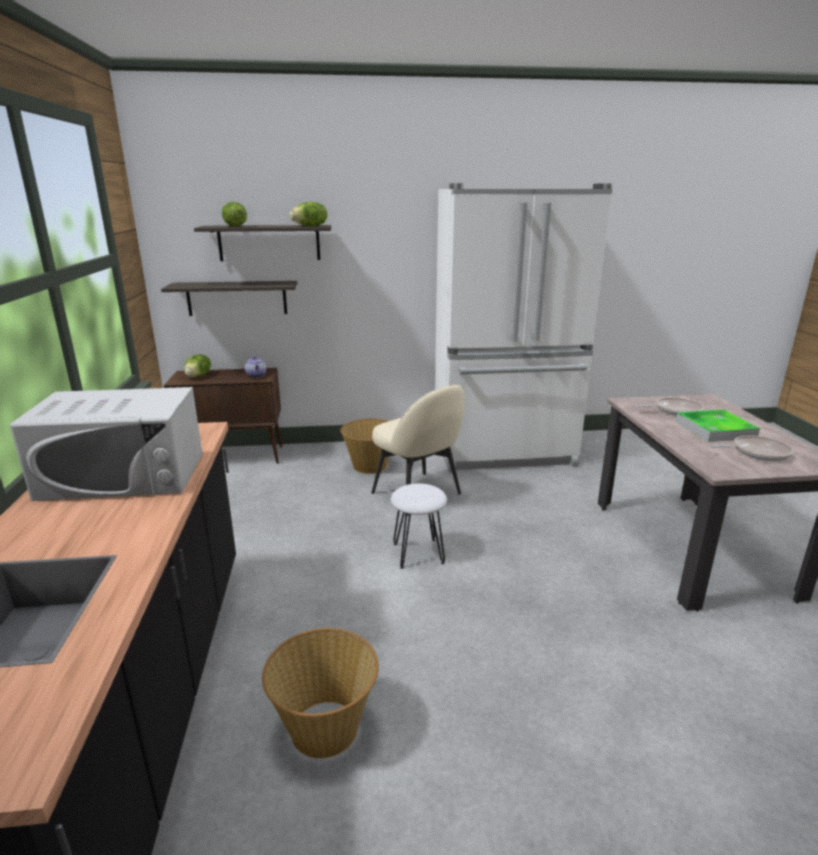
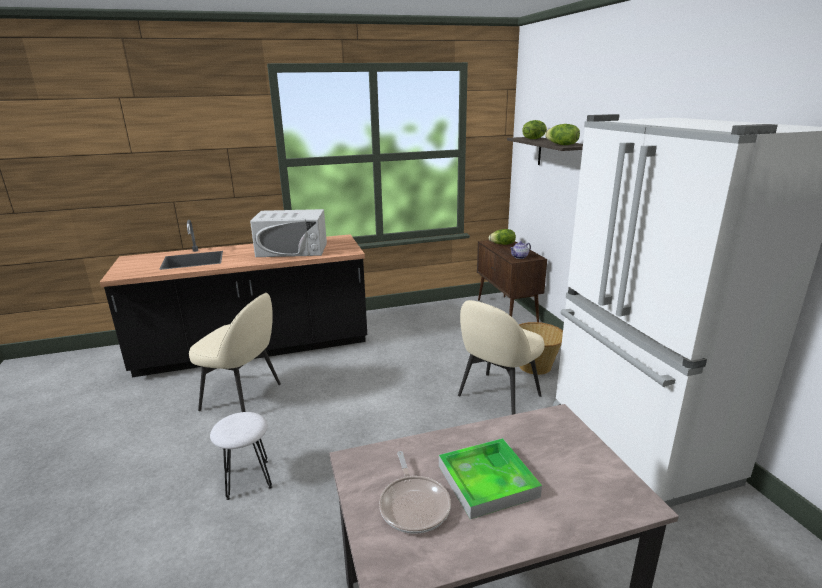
camera: 80 degrees right, 0 degrees up
white microwave [9,387,202,501] -> white microwave turned 75 degrees counterclockwise [250,209,327,257]
shelf [161,281,297,316] -> none
basket [262,628,379,759] -> beige chair [189,293,281,412]
white stool [391,483,447,569] -> white stool moved to [210,412,272,500]
frying pan [636,397,704,416] -> none

